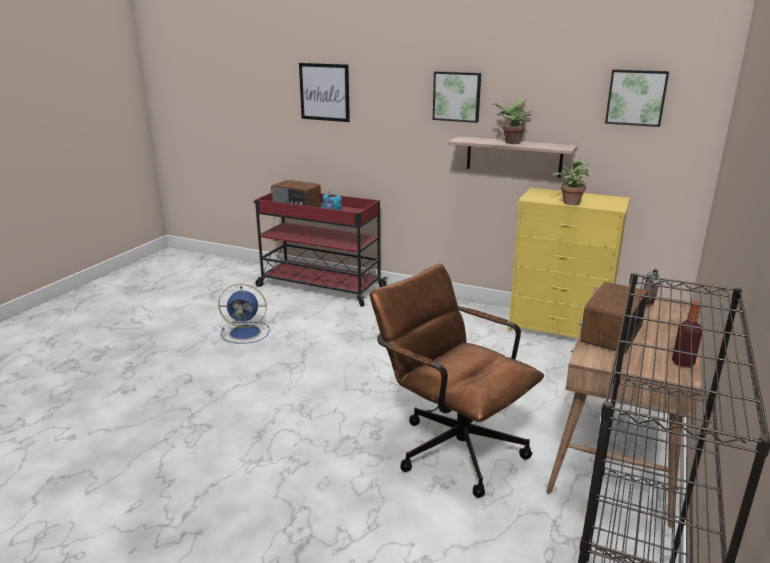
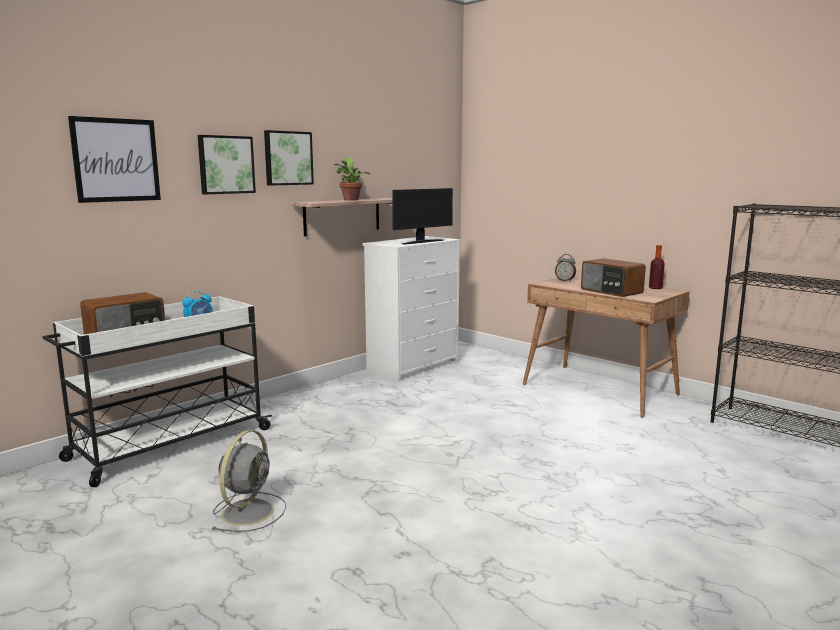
camera: 70 degrees left, 10 degrees down
blue fan [218,284,270,344] -> grey fan [211,430,287,532]
red cart [254,193,388,307] -> white cart [43,296,272,487]
brown office chair [370,264,544,498] -> none
yellow dresser [508,188,630,338] -> white dresser [363,236,461,382]
potted plant [553,158,590,205] -> monitor [392,188,453,245]
picture [605,69,669,127] -> picture moved to [198,135,256,194]

